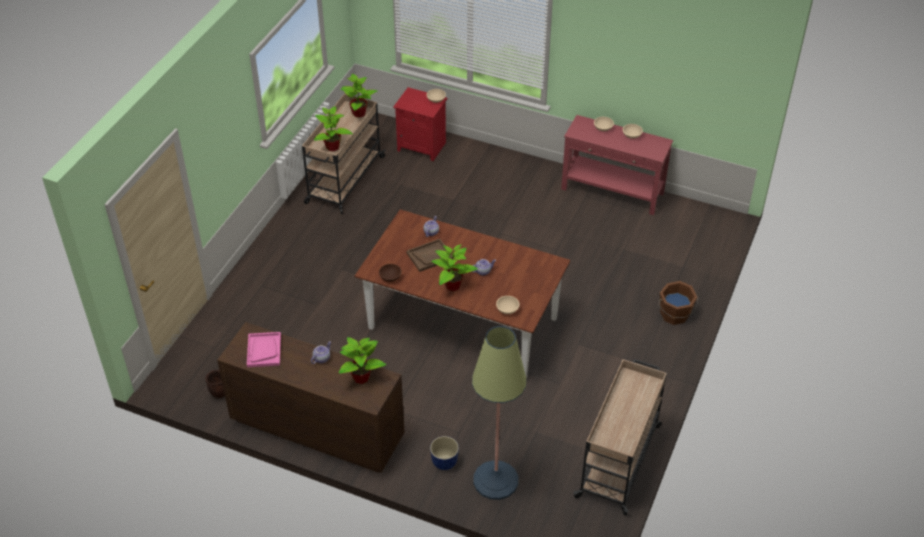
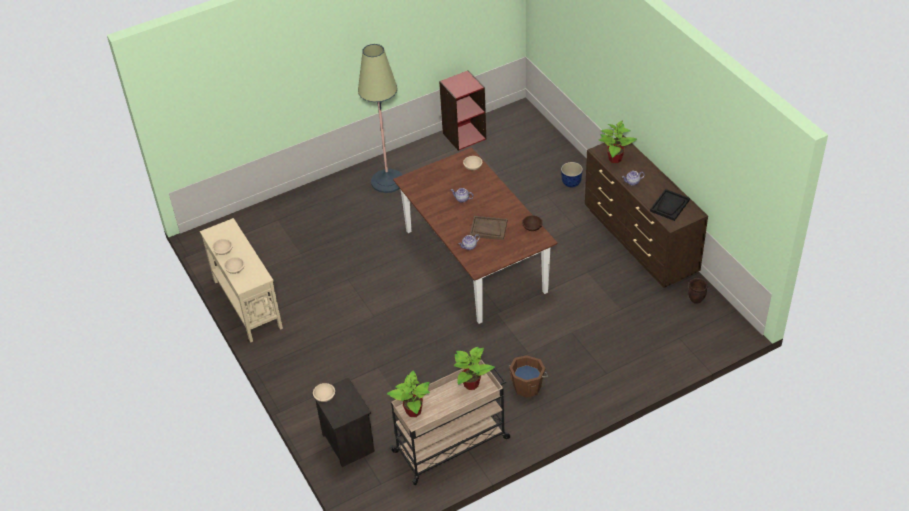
camera: 140 degrees left, 0 degrees up
pink tray [247,332,281,367] -> black tray [650,189,690,221]
red nightstand [393,87,448,161] -> black nightstand [312,378,375,467]
potted plant [431,244,477,291] -> none
floor lamp [472,326,526,500] -> floor lamp moved to [358,44,403,193]
red console table [561,115,673,215] -> beige console table [200,218,283,342]
beige cart [573,359,667,516] -> red bookcase [439,70,486,151]
brown bucket [659,281,698,325] -> brown bucket moved to [508,355,548,398]

